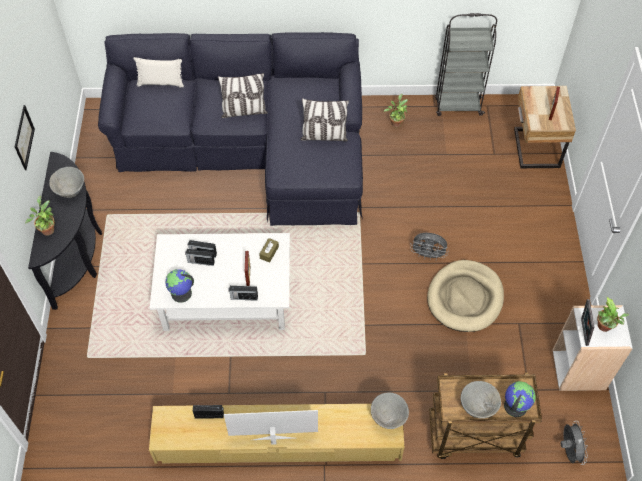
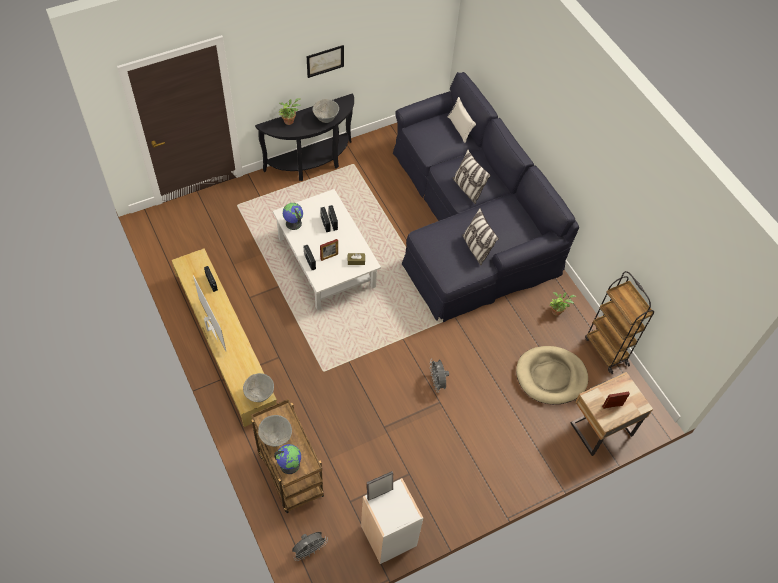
camera: 60 degrees right, 0 degrees up
beige dog bed [427,260,504,332] -> beige dog bed moved to [516,346,588,404]
grey cart [435,13,497,116] -> brown cart [585,271,654,375]
potted plant [597,296,629,332] -> none

